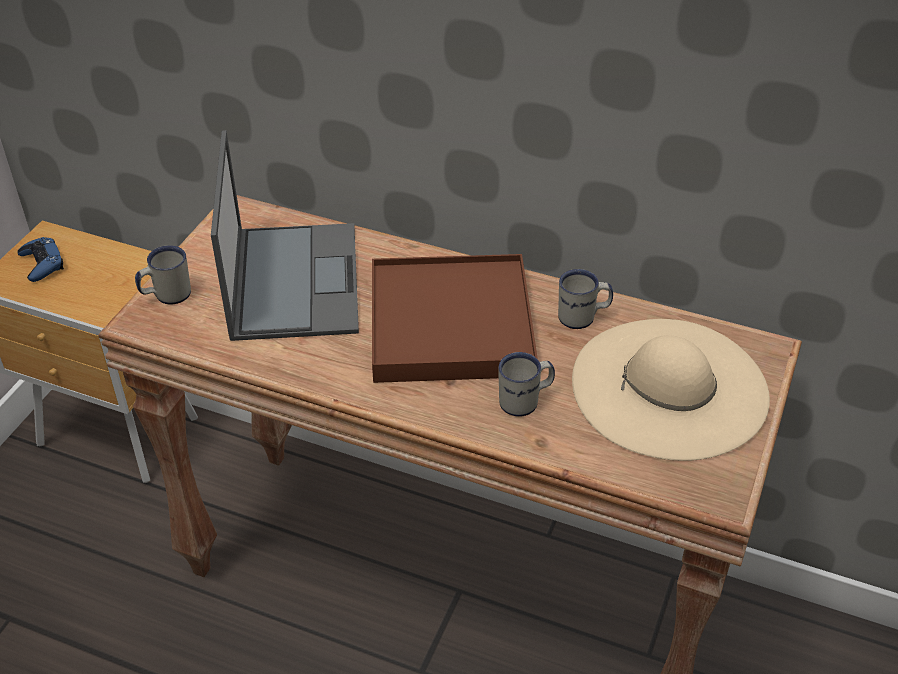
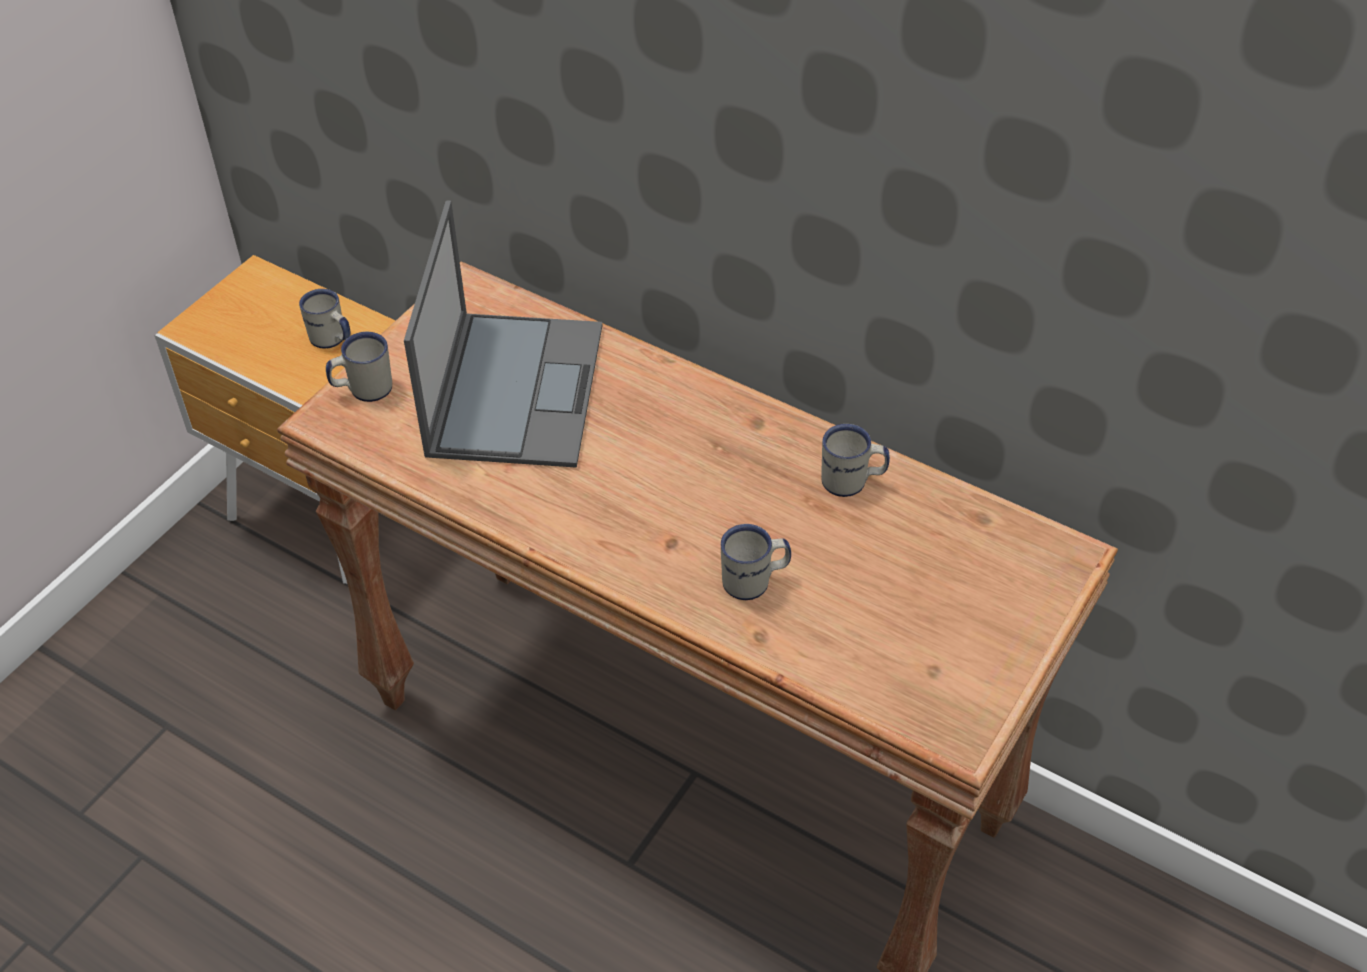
camera: 10 degrees right, 5 degrees up
blue game controller [17,237,64,282] -> none
brown tray [372,254,538,383] -> none
beige hat [572,319,770,461] -> none
none -> white mug [299,289,351,348]

